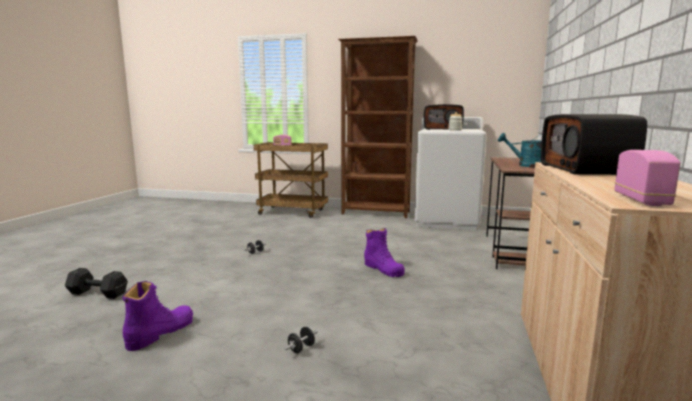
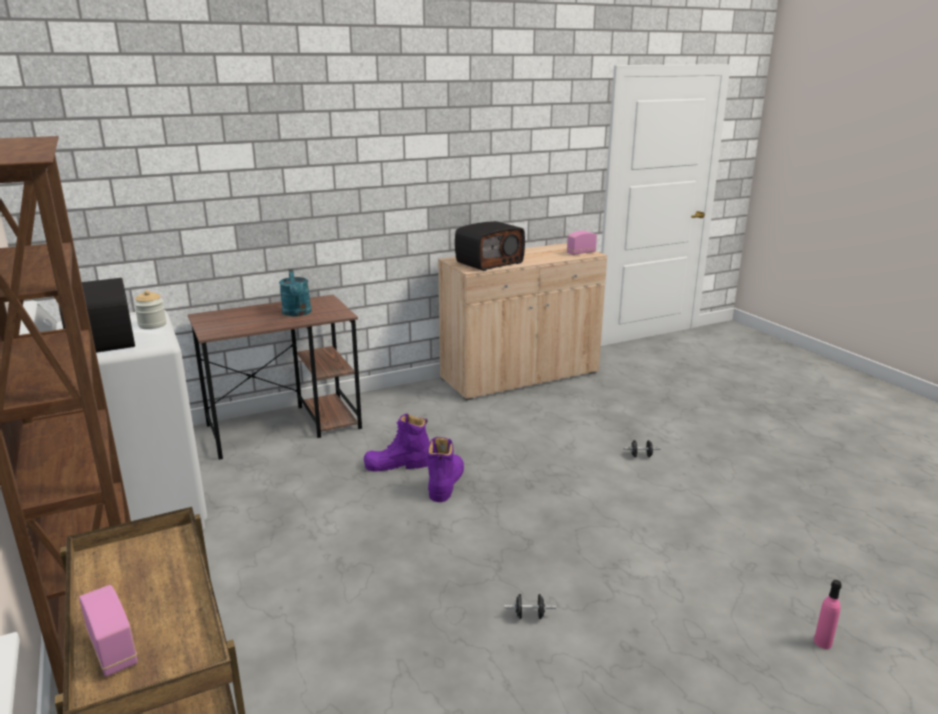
camera: 130 degrees left, 10 degrees up
black dumbbell [65,268,128,299] -> pink bottle [814,580,842,649]
purple boot [122,281,193,351] -> purple boot moved to [364,414,429,472]

